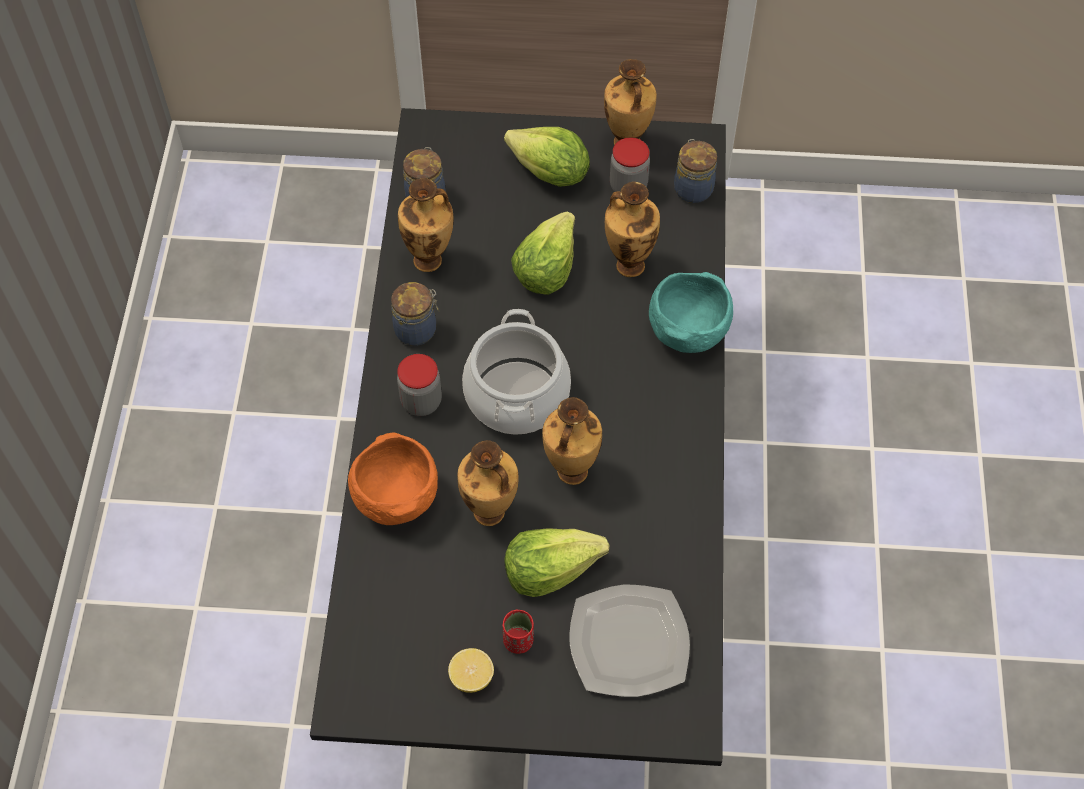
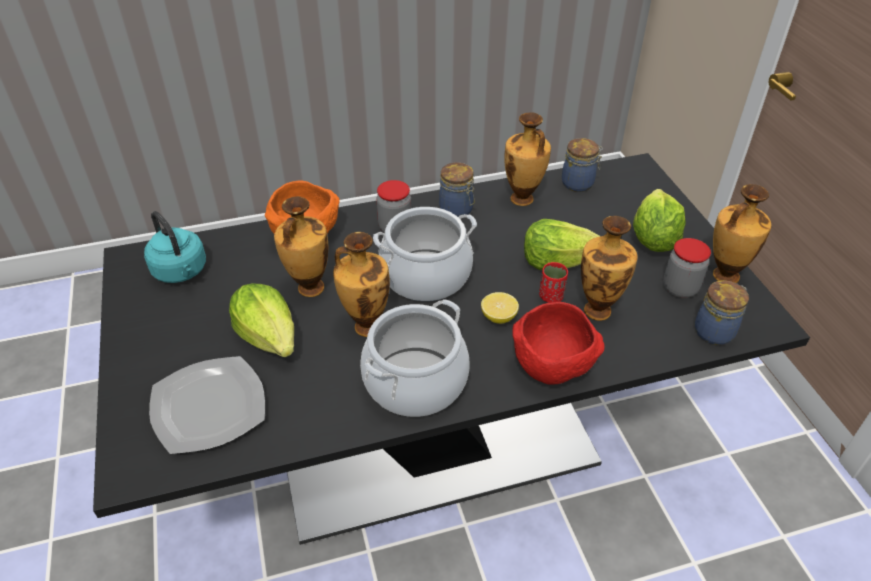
camera: 70 degrees right, 15 degrees down
lemon [448,648,494,693] -> lemon moved to [481,292,519,324]
red cup [502,610,534,654] -> red cup moved to [539,262,568,303]
turquoise bowl [649,272,733,353] -> red bowl [512,302,605,385]
none -> turquoise kettle [144,211,206,283]
none -> cooking pot [360,299,469,417]

